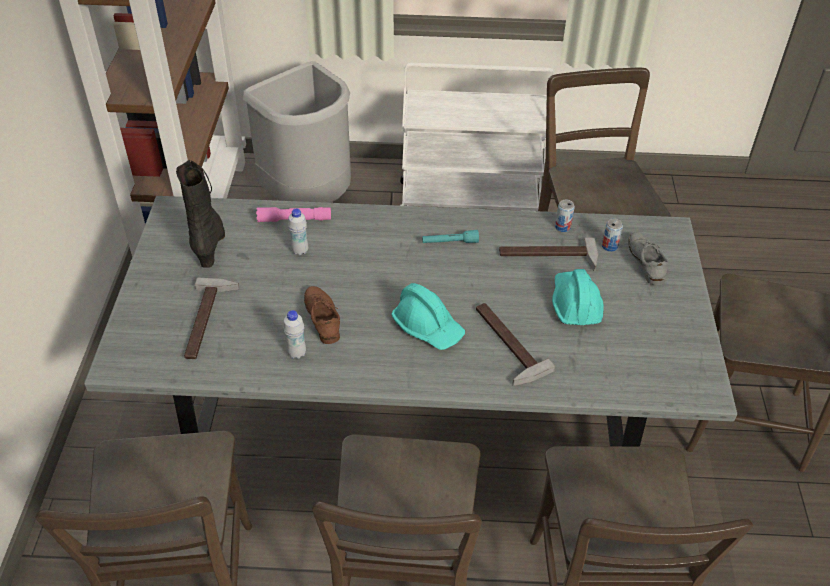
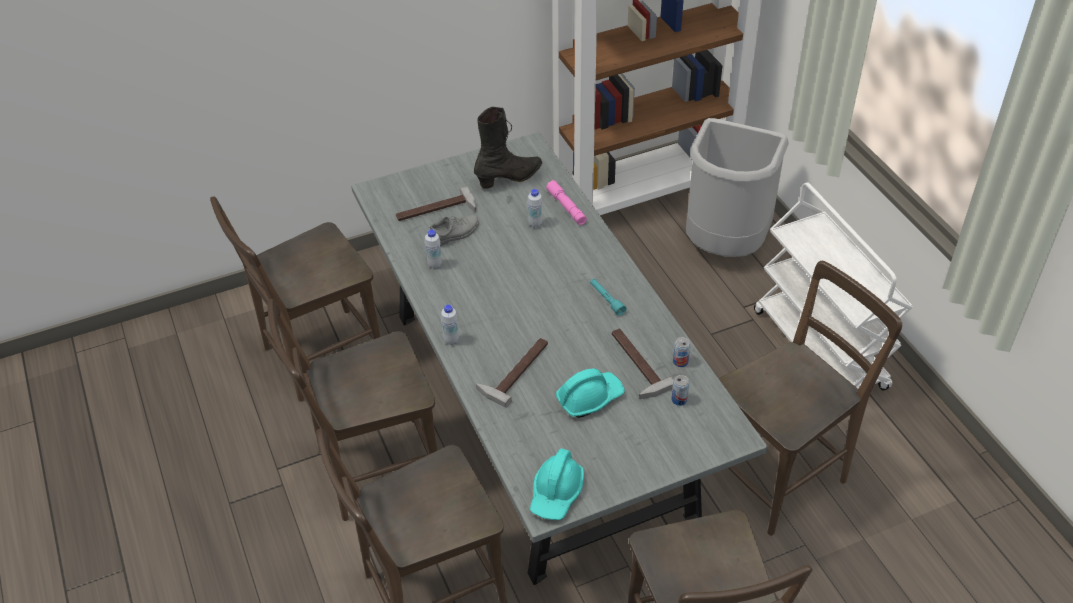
camera: 65 degrees right, 0 degrees up
brown shoe [304,286,340,344] -> none
turquoise hard hat [391,283,465,350] -> turquoise hard hat moved to [530,448,584,520]
grey shoe [628,232,668,285] -> grey shoe moved to [430,215,479,246]
none -> white bottle [441,304,459,345]

